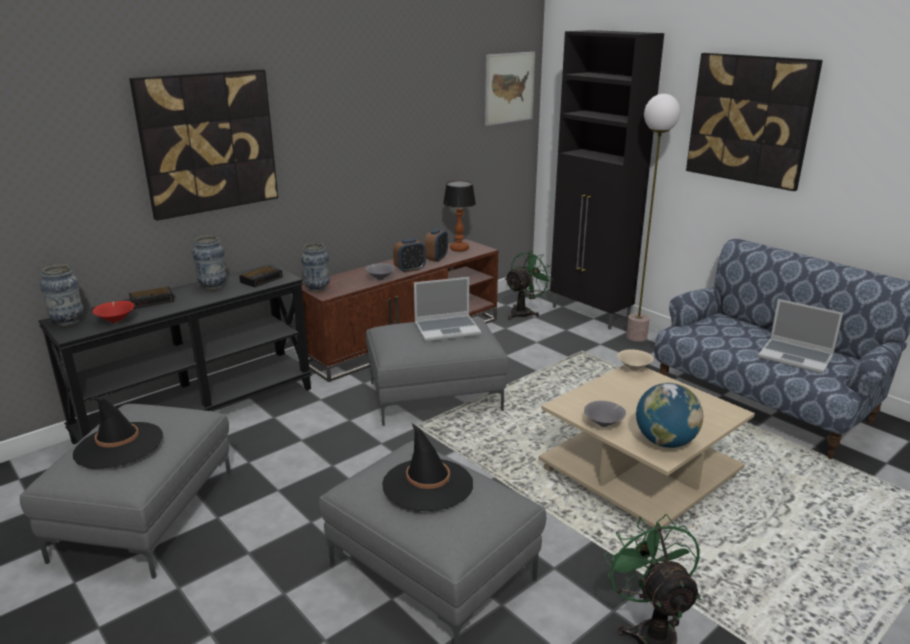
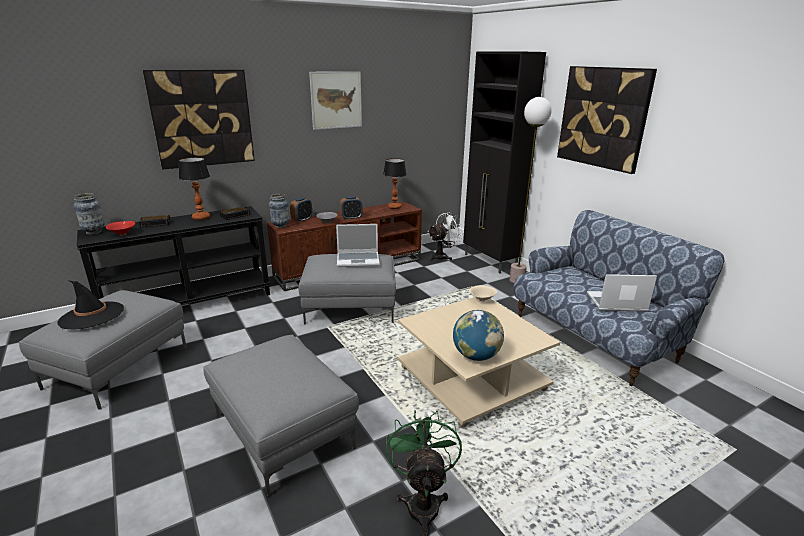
camera: 10 degrees right, 0 degrees up
vase [192,235,227,290] -> table lamp [178,157,210,220]
black hat [382,423,473,511] -> none
alarm clock [425,228,448,262] -> alarm clock moved to [290,197,312,222]
picture [485,52,535,126] -> picture moved to [309,71,362,130]
green fan [505,250,554,320] -> white fan [428,212,463,261]
grey bowl [584,401,626,427] -> none
laptop [758,299,843,374] -> laptop turned 135 degrees clockwise [587,274,657,312]

